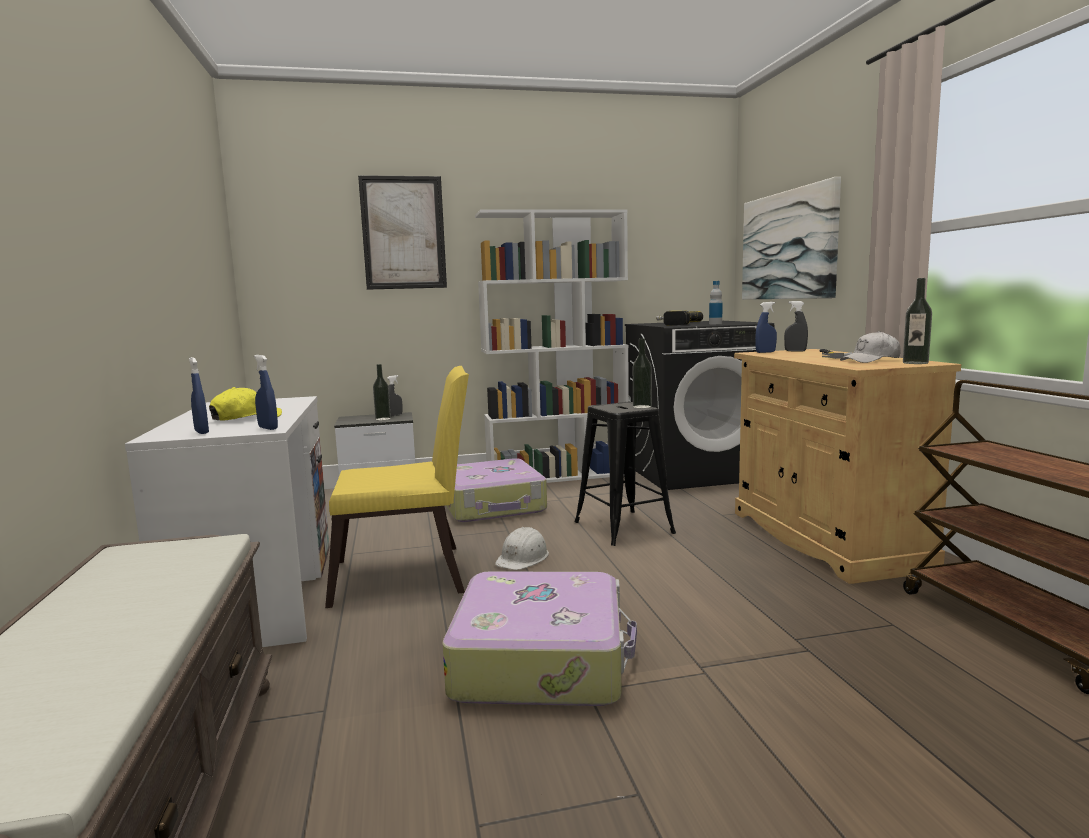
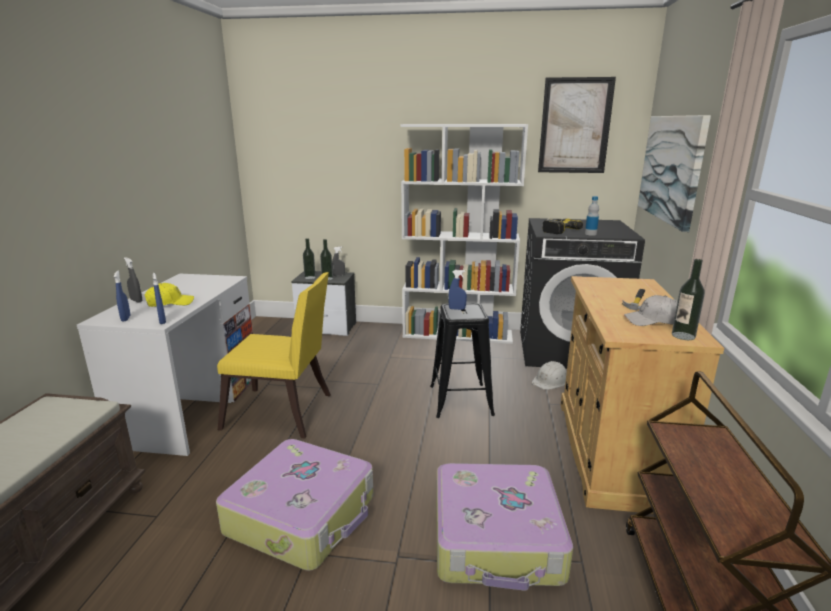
camera: 20 degrees right, 10 degrees up
picture [358,175,447,290] -> picture moved to [538,77,616,173]
suitcase [446,458,547,522] -> suitcase moved to [436,463,573,590]
white hard hat [495,527,549,570] -> white hard hat moved to [531,361,567,390]
bottle [633,338,652,408] -> bottle moved to [303,238,316,279]
blue spray bottle [755,302,777,353] -> blue spray bottle moved to [448,270,467,310]
grey spray bottle [784,301,808,351] -> grey spray bottle moved to [124,257,142,303]

